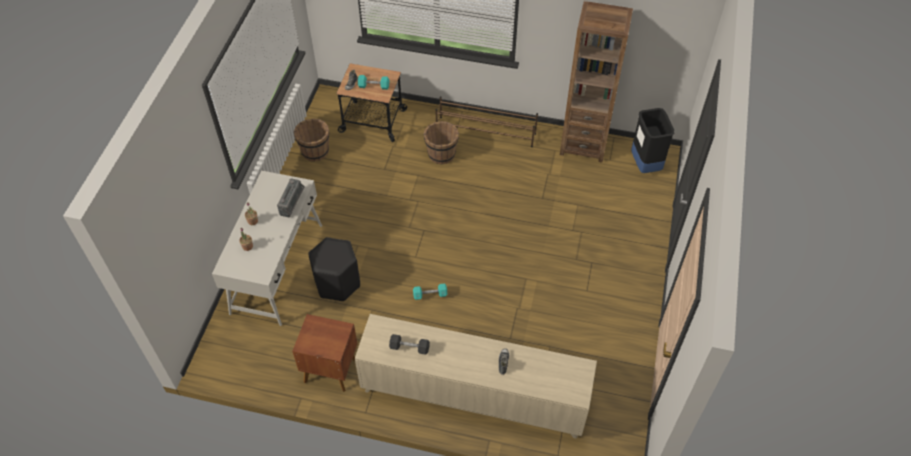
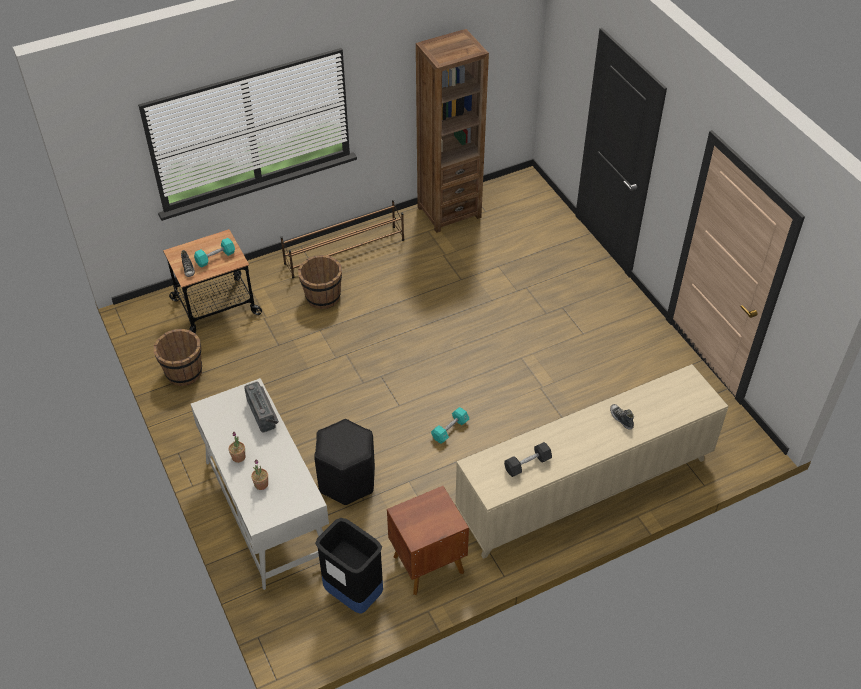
camera: 40 degrees left, 5 degrees down
black trash can [631,108,675,173] -> black trash can moved to [315,518,383,614]

